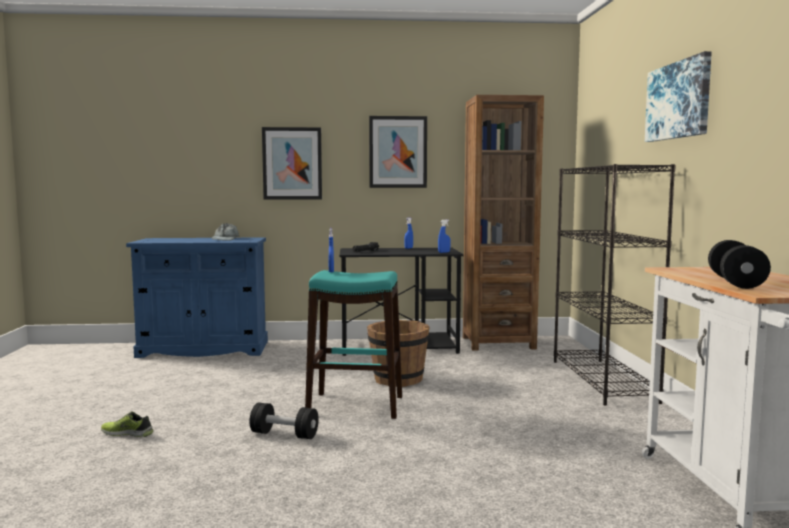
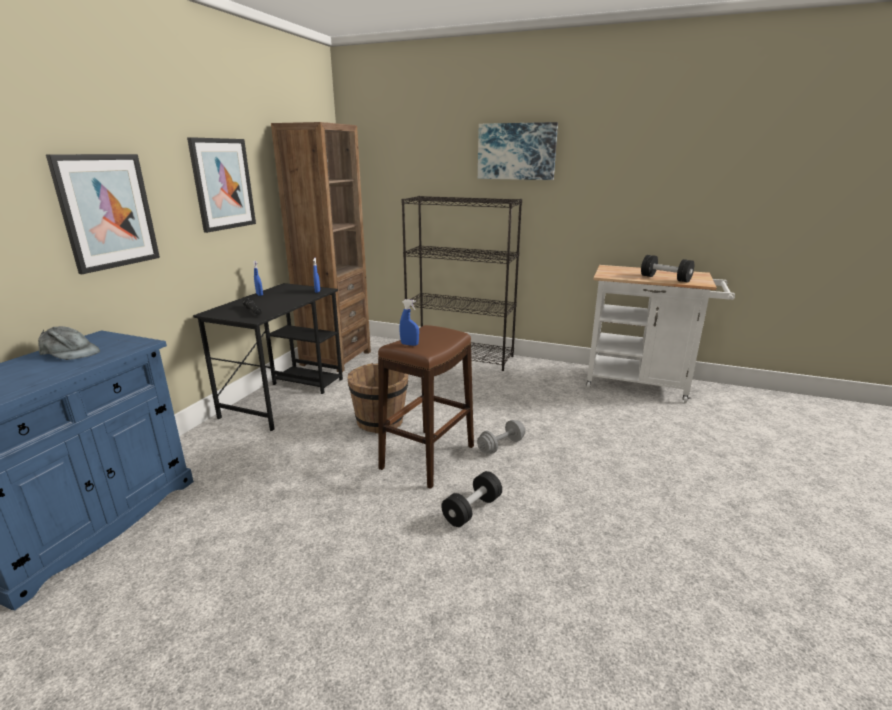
camera: 65 degrees left, 15 degrees up
shoe [101,411,153,437] -> none
turquoise stool [305,270,402,419] -> brown stool [378,325,474,489]
none -> grey dumbbell [477,420,525,454]

